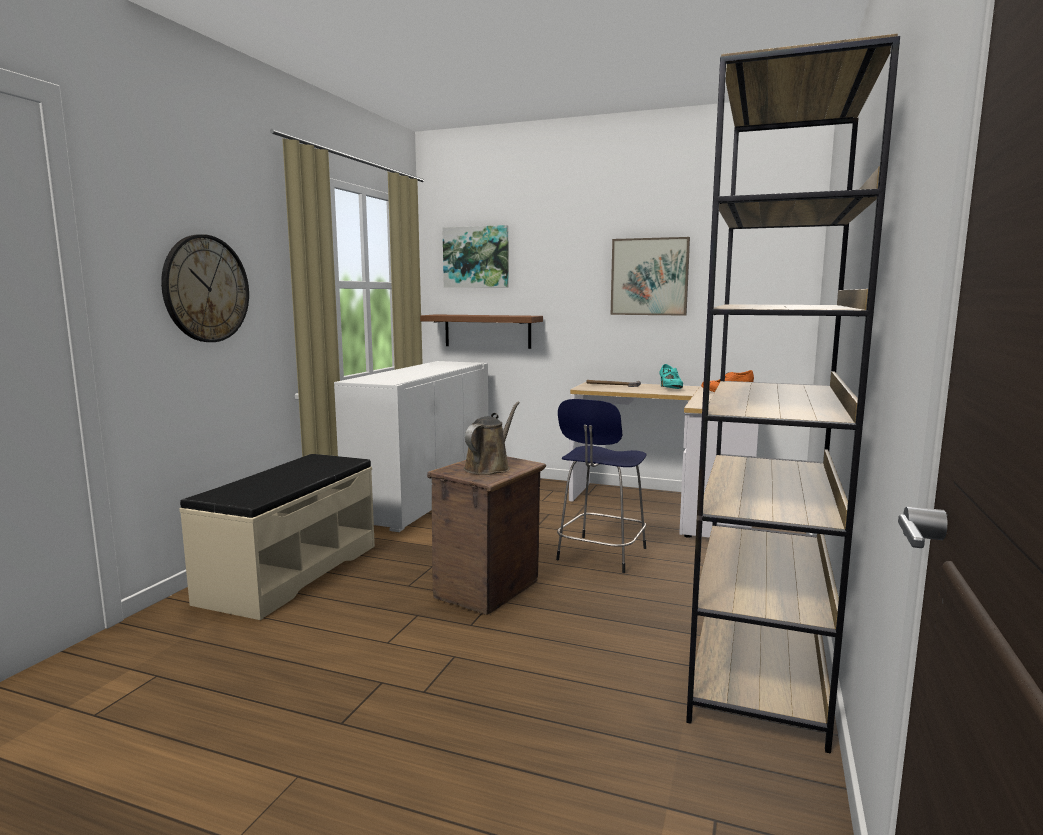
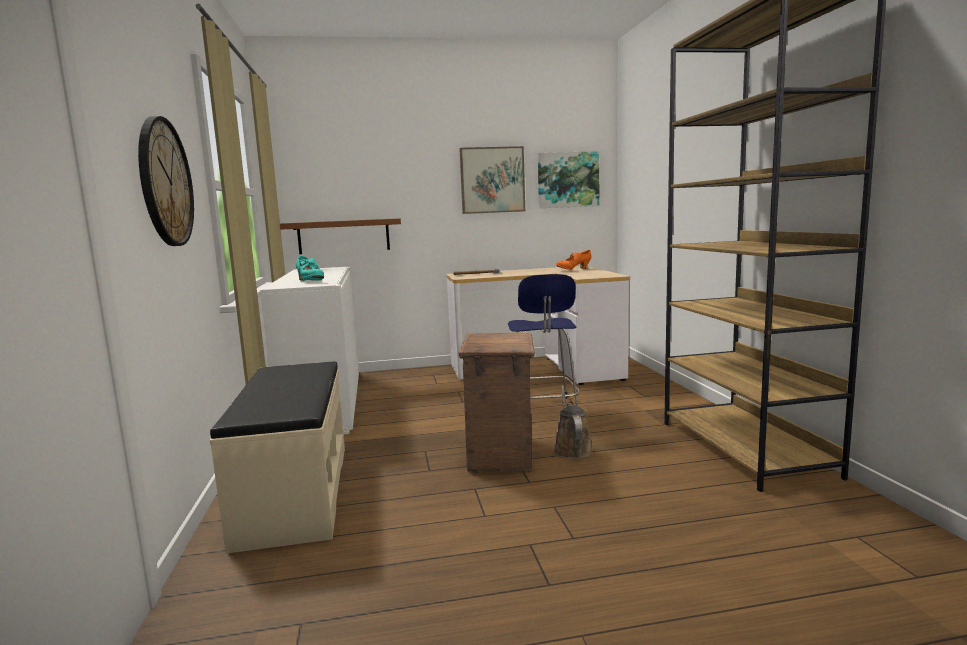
camera: 30 degrees left, 0 degrees up
picture [442,225,509,288] -> picture moved to [538,151,599,208]
brown watering can [463,402,520,475] -> brown watering can moved to [553,385,593,459]
turquoise shoe [659,364,683,389] -> turquoise shoe moved to [296,256,324,281]

